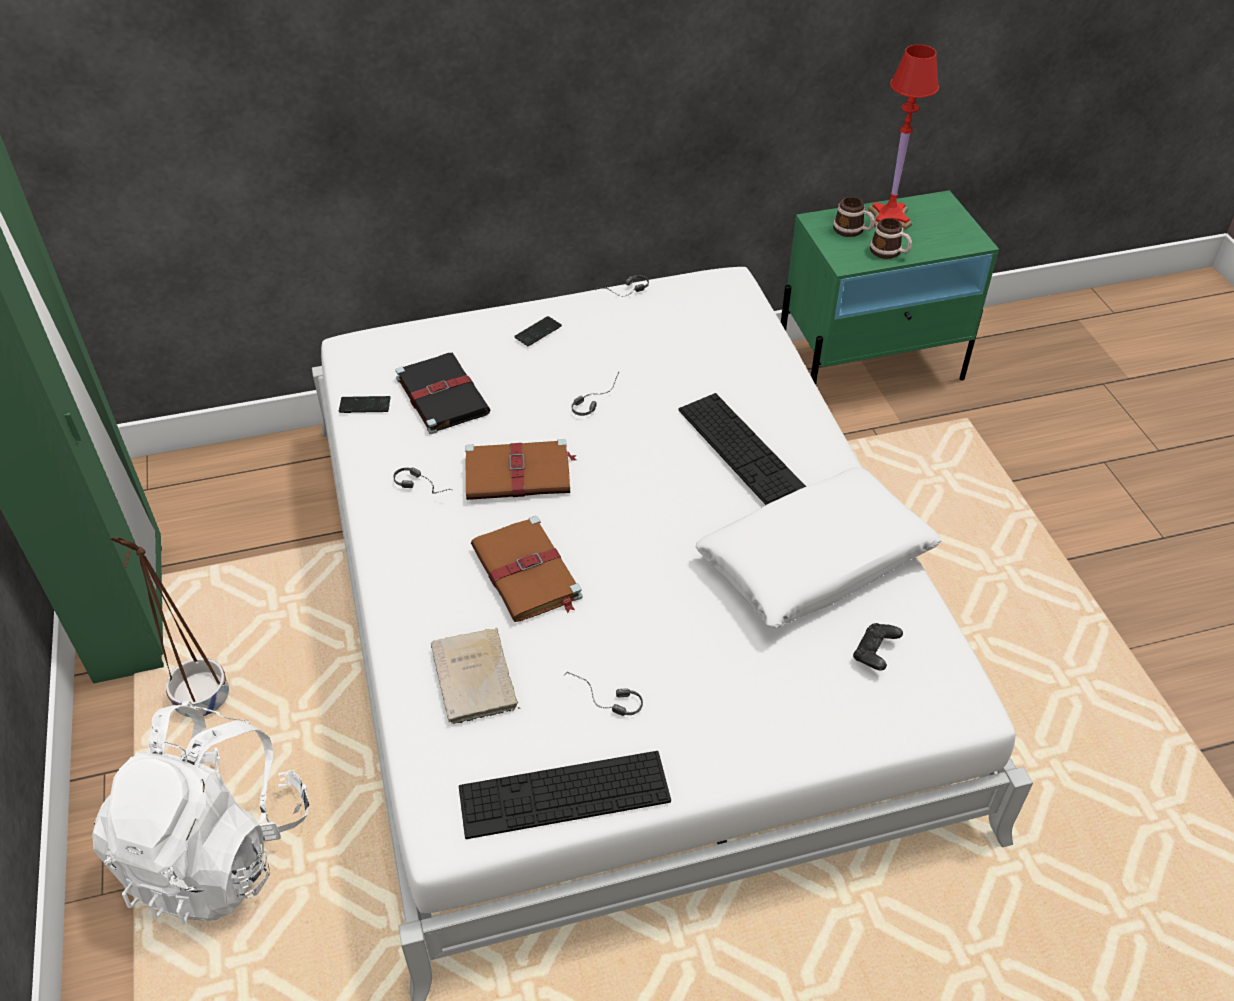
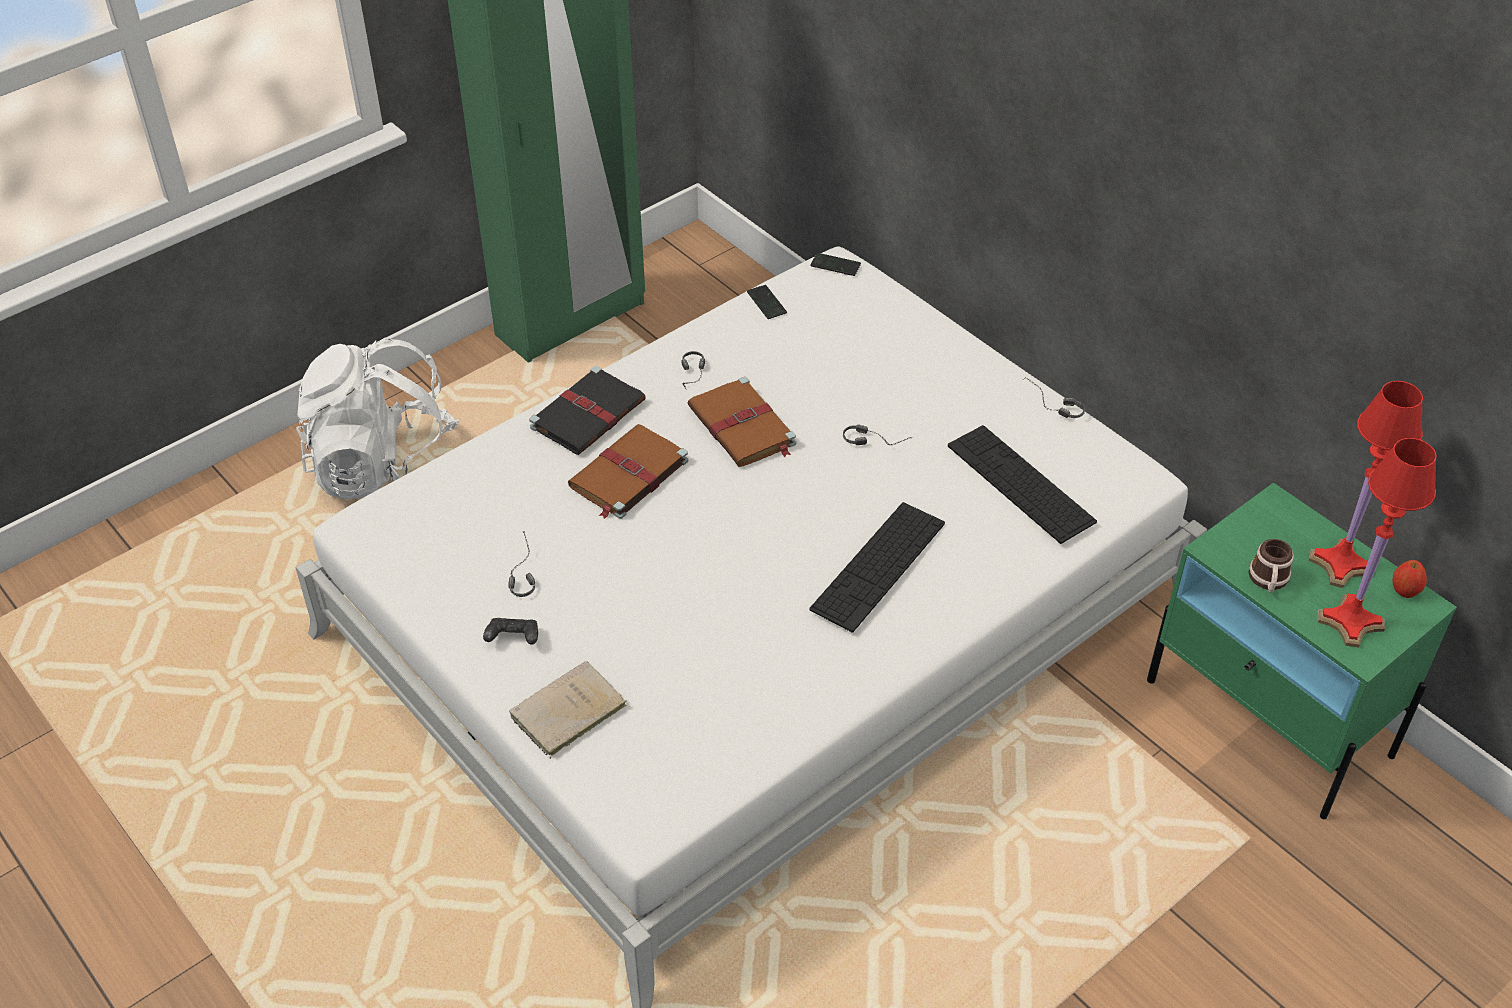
camera: 65 degrees right, 0 degrees up
brown planter [110,537,229,717] -> none
black book [395,353,490,434] -> black book moved to [529,366,646,455]
beige book [431,628,520,724] -> beige book moved to [509,661,627,759]
keyboard [459,751,671,839] -> keyboard moved to [948,425,1097,544]
phone [514,316,562,346] -> phone moved to [810,253,861,276]
white pillow [696,467,942,628] -> none
mug [833,197,875,237] -> none
black game controller [853,623,903,671] -> black game controller moved to [483,618,538,645]
none -> red table lamp [1317,438,1437,648]
none -> apple [1392,560,1427,598]

